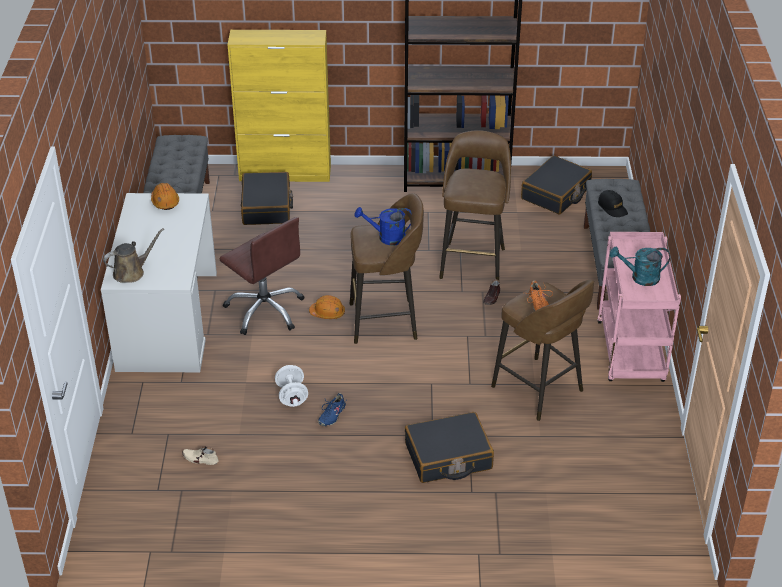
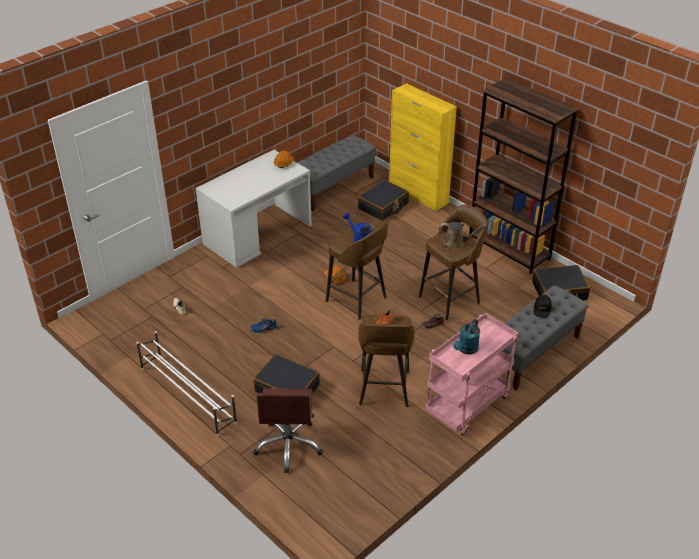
camera: 45 degrees right, 0 degrees up
brown watering can [103,228,164,283] -> brown watering can moved to [439,222,487,249]
brown office chair [219,217,304,335] -> brown office chair moved to [253,388,323,473]
white dumbbell [275,365,308,407] -> none
turquoise watering can [610,247,670,286] -> turquoise watering can turned 105 degrees counterclockwise [453,319,480,355]
none -> white shoe rack [136,331,237,436]

